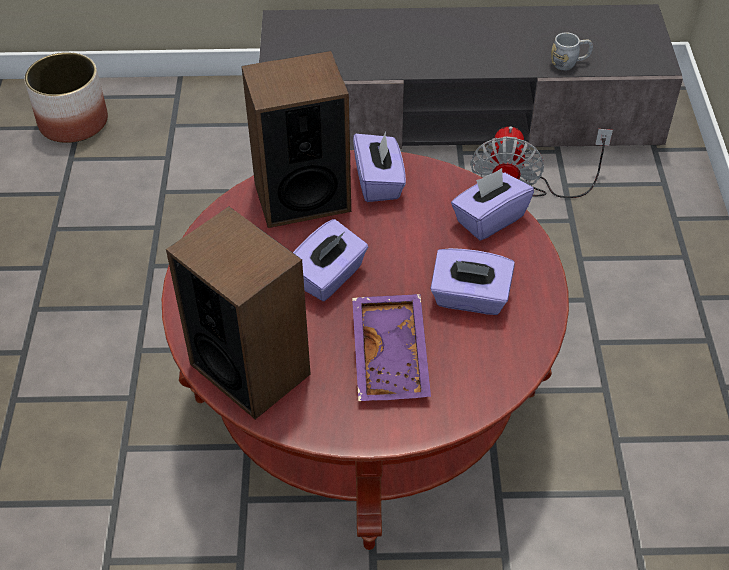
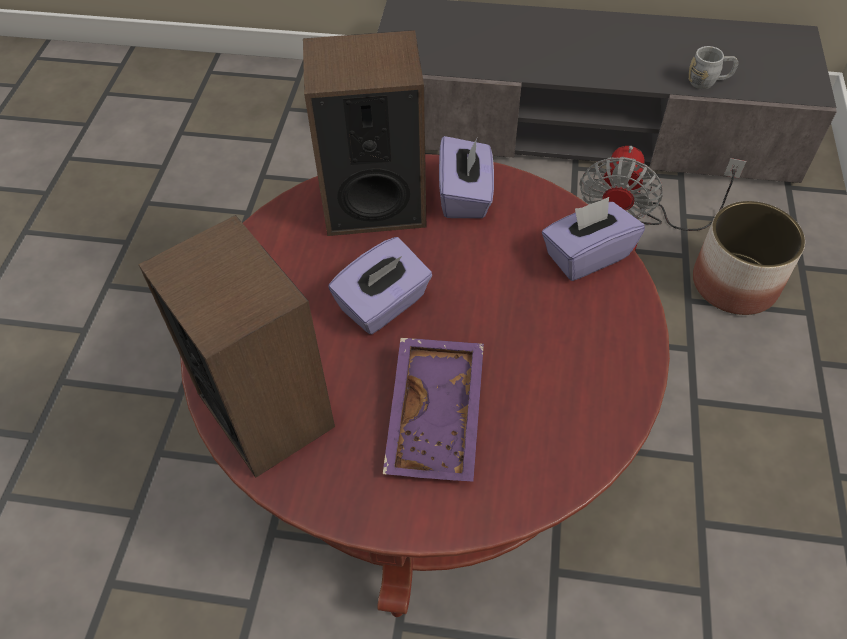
camera: 10 degrees right, 5 degrees up
planter [24,52,108,143] -> planter moved to [693,201,805,315]
purple tissue box [430,248,515,315] -> none

